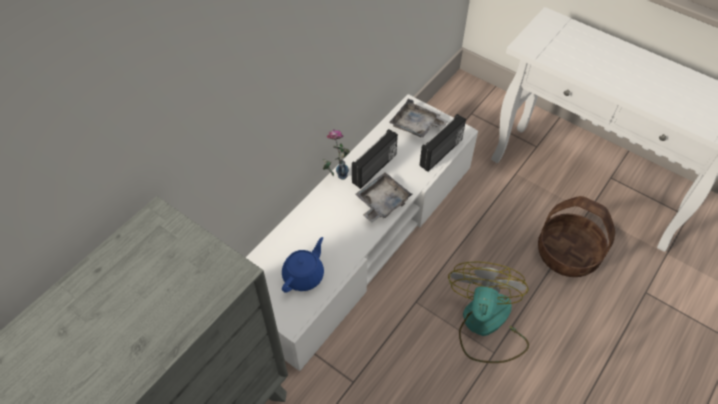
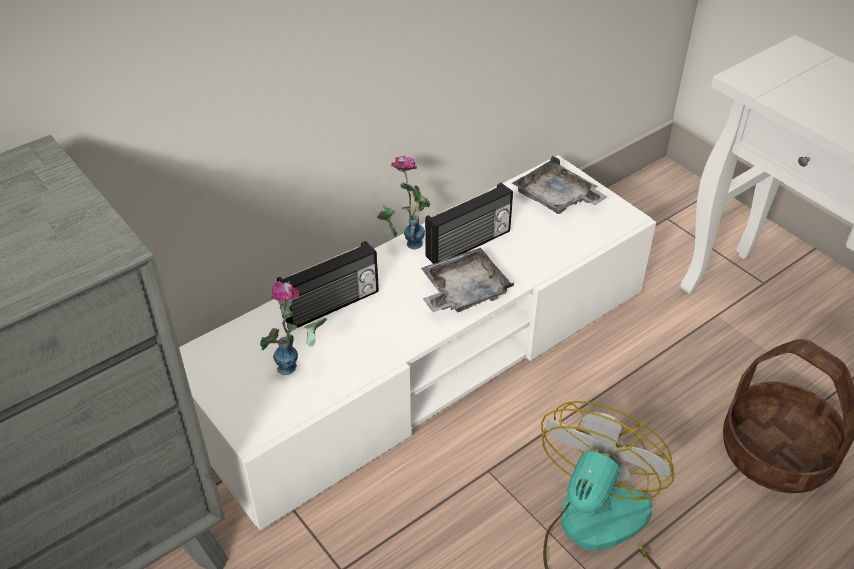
camera: 15 degrees right, 10 degrees down
blue teapot [282,237,324,293] -> vase [260,281,328,375]
radio [420,114,466,172] -> radio moved to [277,241,379,328]

